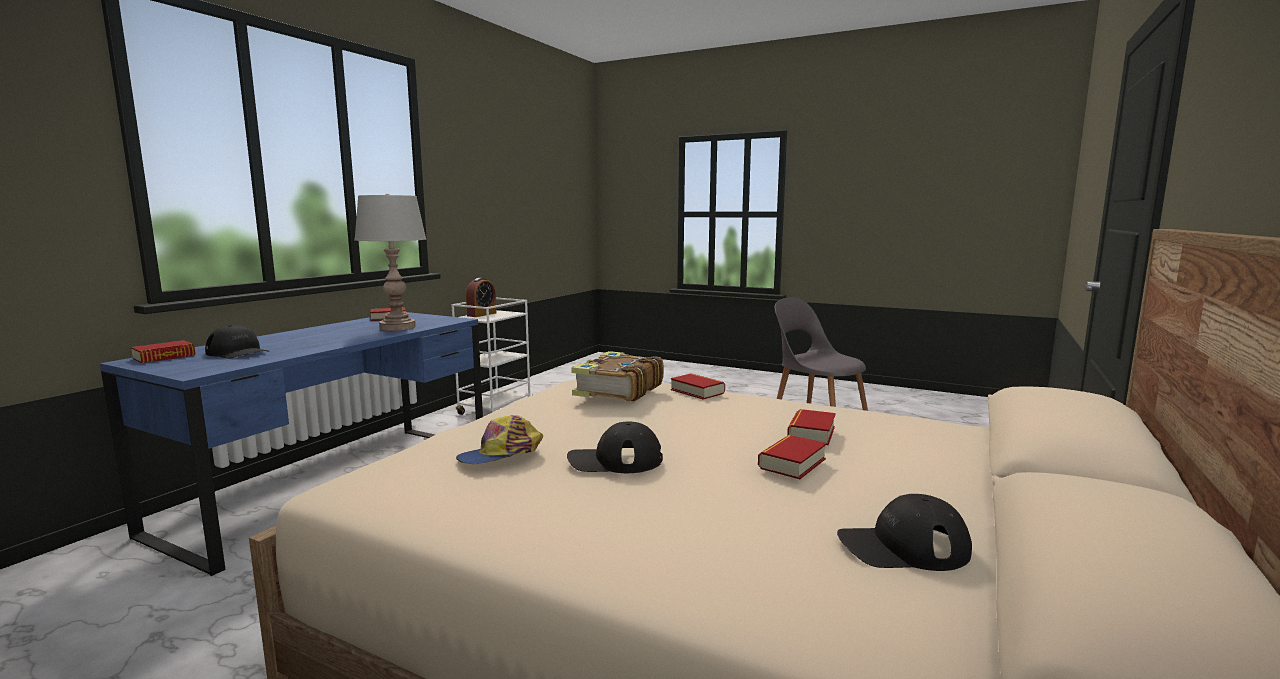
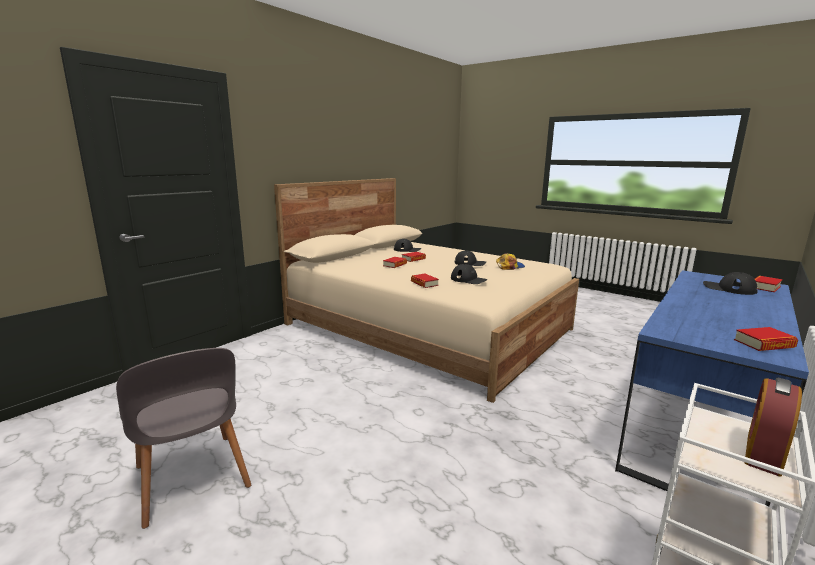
camera: 170 degrees left, 5 degrees up
grey table lamp [354,194,426,331] -> none
book [571,351,664,402] -> black cap [451,264,488,284]

